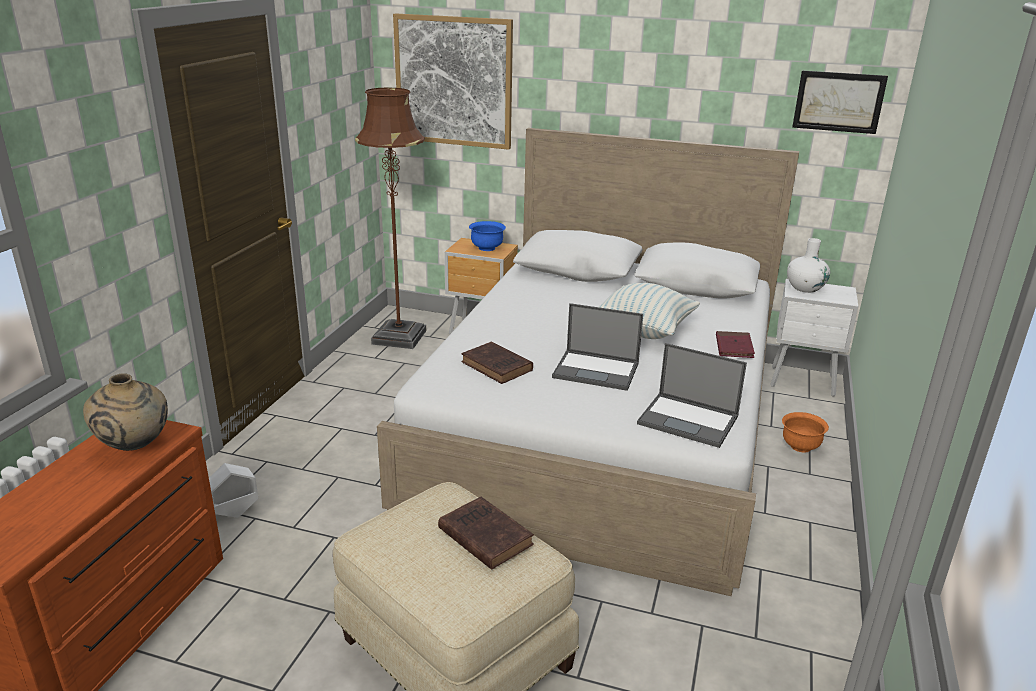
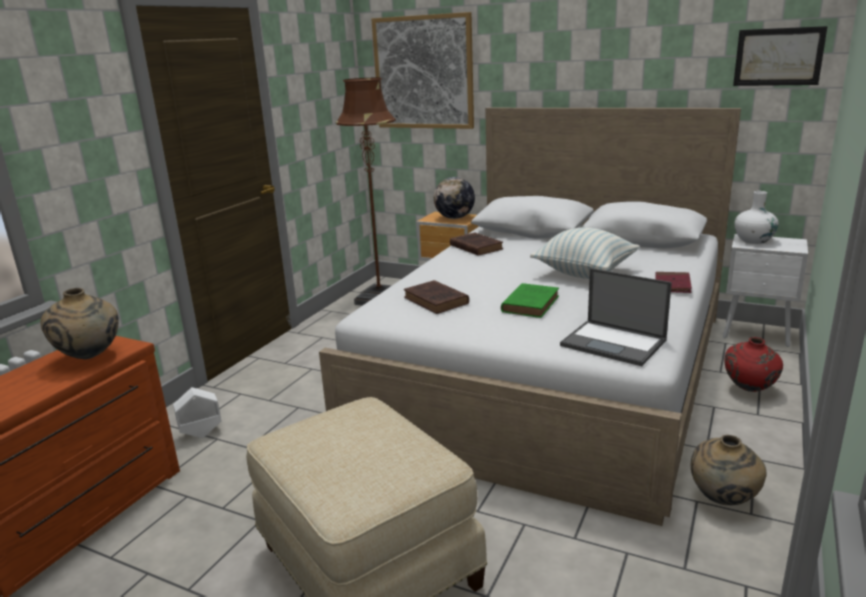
camera: 10 degrees right, 5 degrees down
brown book [438,497,534,570] -> brown book moved to [450,232,503,256]
blue bowl [469,221,506,251] -> globe [434,177,475,219]
laptop [552,303,643,391] -> green book [501,283,559,318]
orange bowl [782,412,829,453] -> red vase [724,337,783,392]
none -> beige vase [691,435,766,505]

